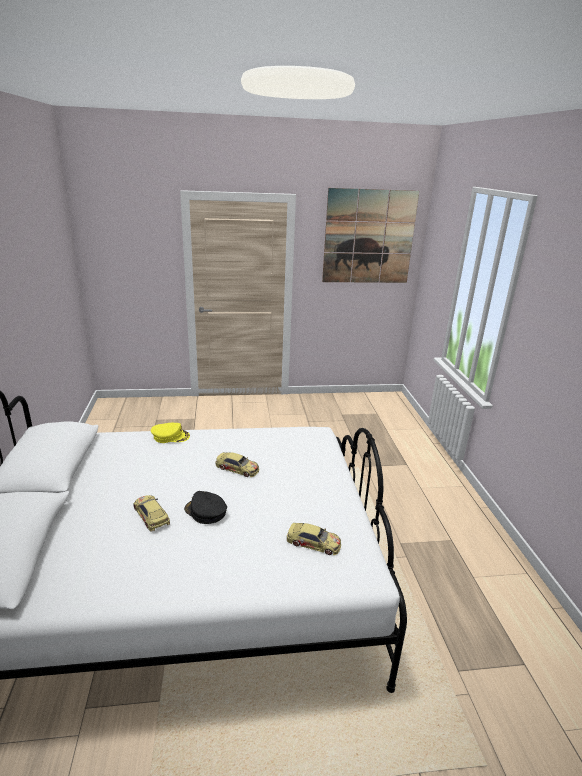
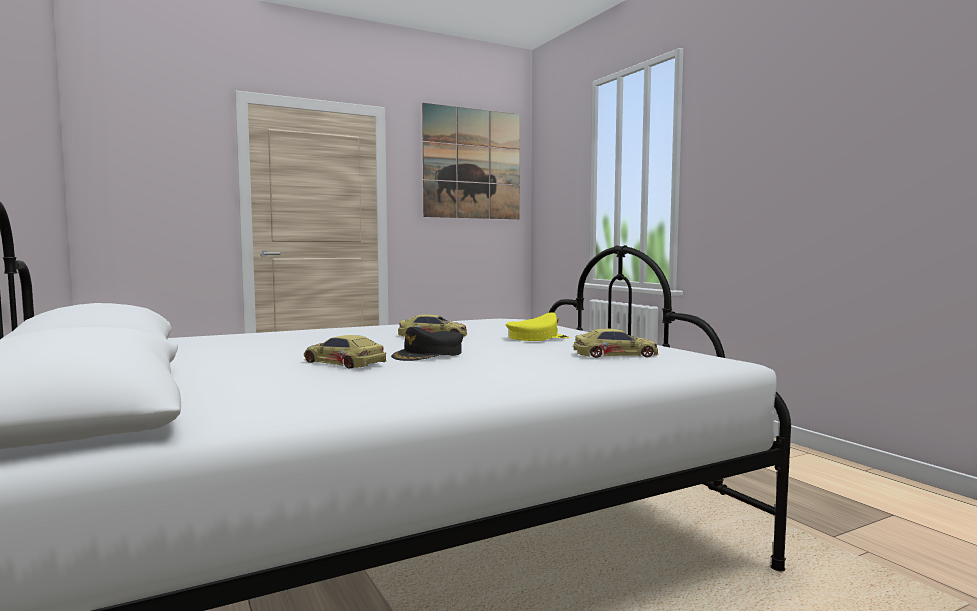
camera: 20 degrees left, 20 degrees down
yellow cap [151,423,190,443] -> yellow cap moved to [506,312,570,341]
black cap [184,491,227,524] -> black cap turned 60 degrees counterclockwise [391,327,463,361]

